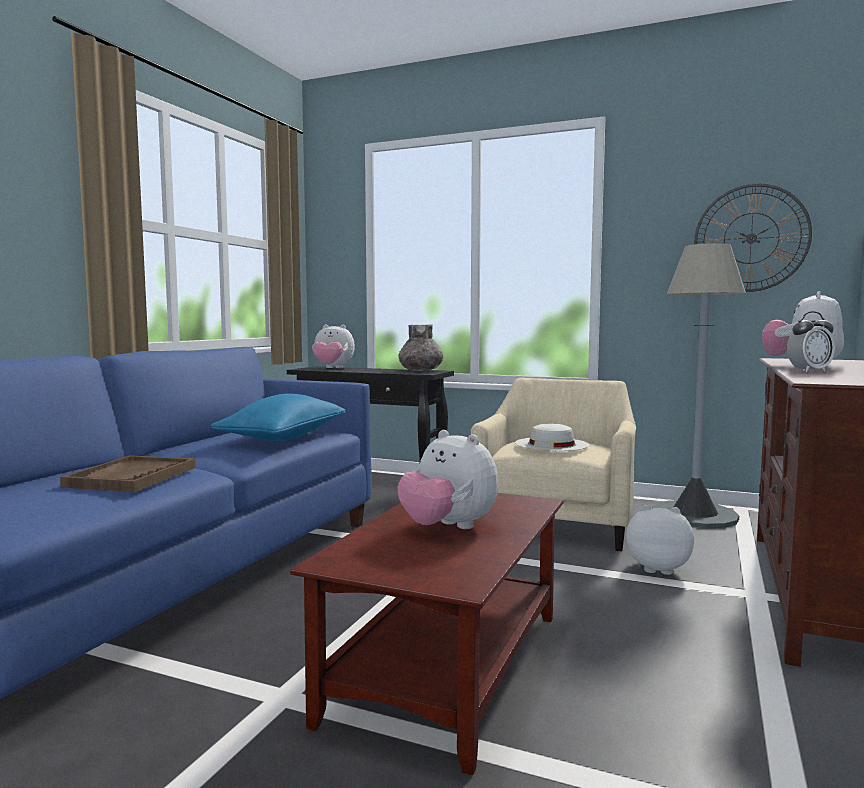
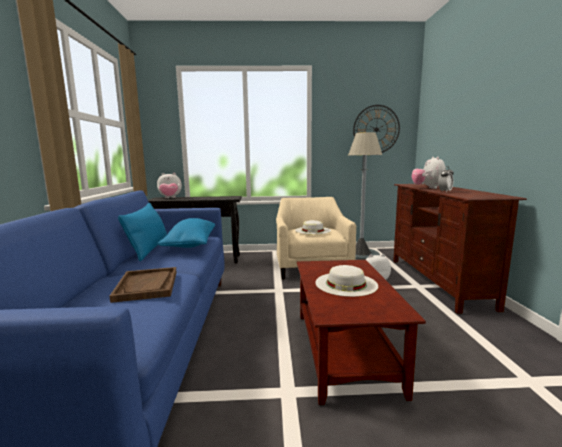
camera: 25 degrees left, 5 degrees up
grey vase [398,324,443,371] -> none
plush toy [398,430,498,529] -> white hat [315,265,378,297]
none -> blue pillow [118,203,167,261]

